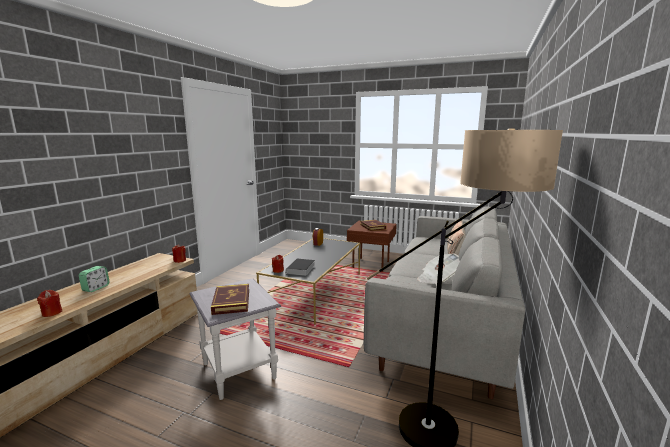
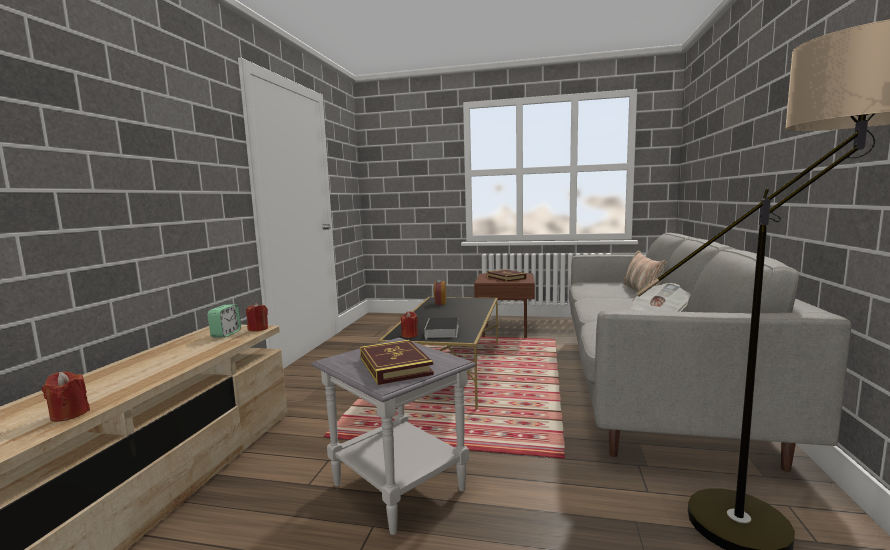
camera: 10 degrees left, 5 degrees down
alarm clock [79,266,110,292] -> alarm clock moved to [207,304,241,338]

